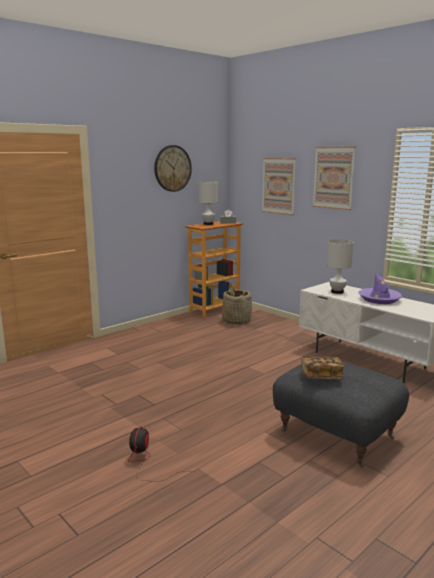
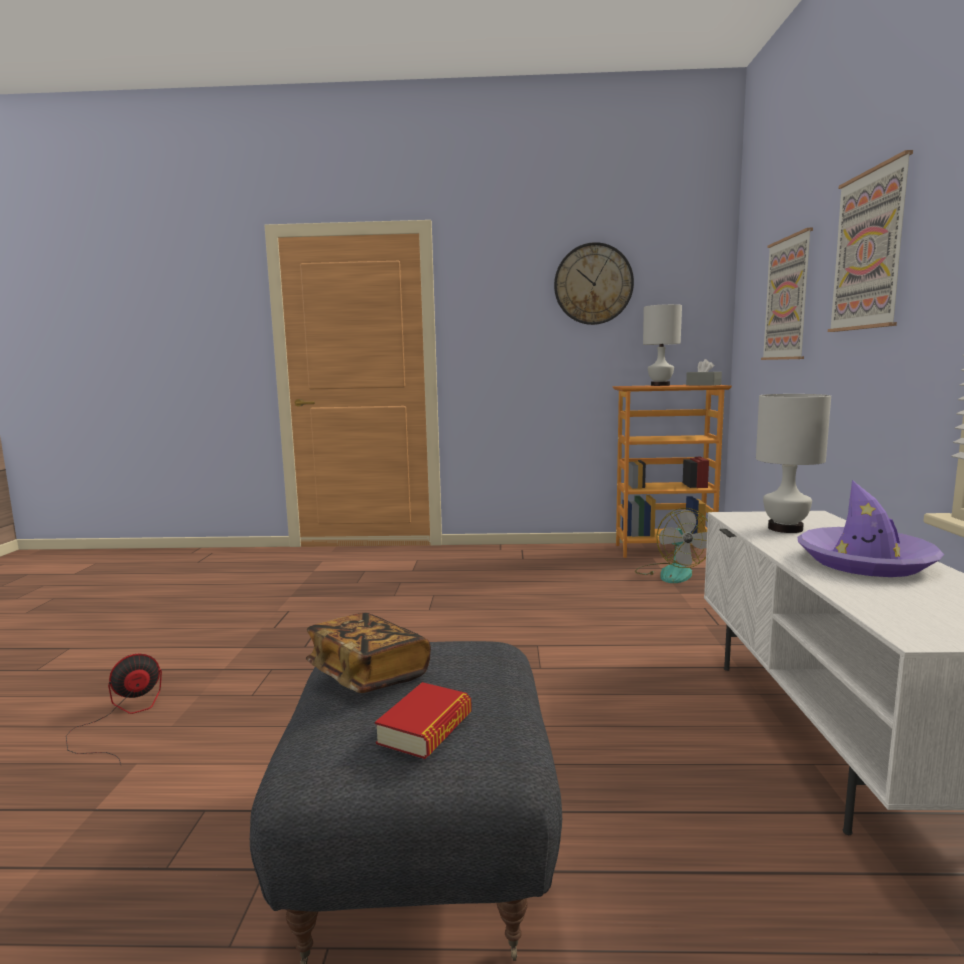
camera: 45 degrees right, 5 degrees down
basket [222,287,252,325] -> fan [635,508,708,583]
none -> book [375,682,472,759]

